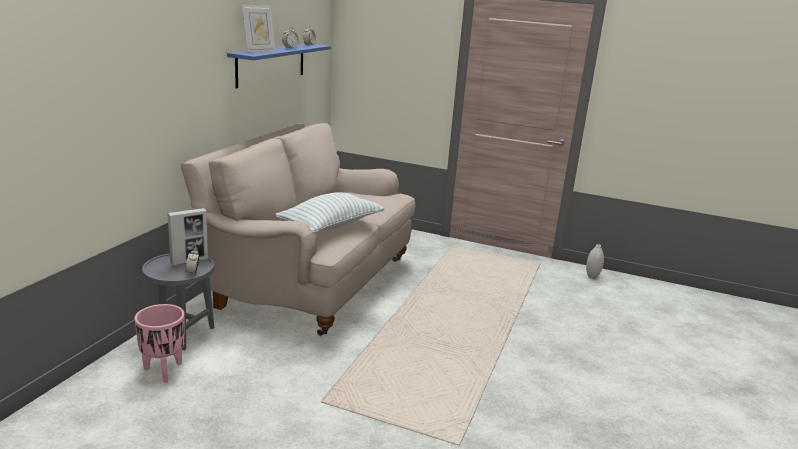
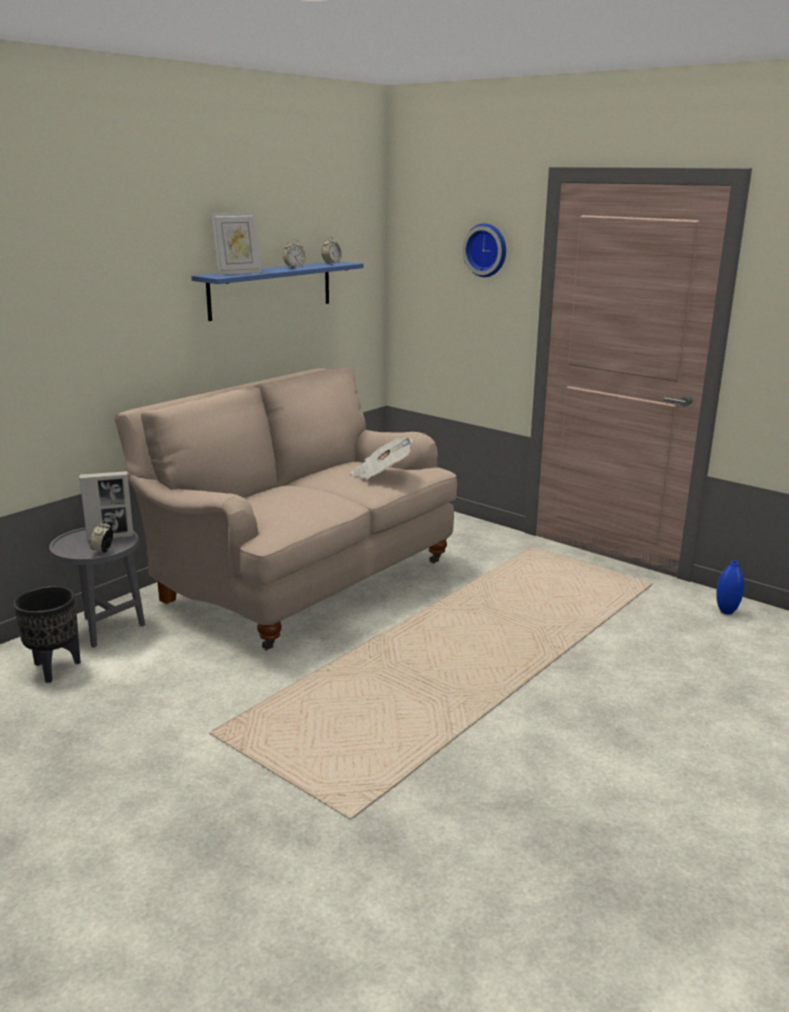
camera: 20 degrees right, 0 degrees up
pink planter [134,304,185,383] -> black planter [13,586,81,683]
pillow [275,192,385,233] -> none
white vase [586,244,604,279] -> blue vase [716,561,744,615]
none -> newspaper [350,438,413,479]
none -> wall clock [462,223,506,277]

